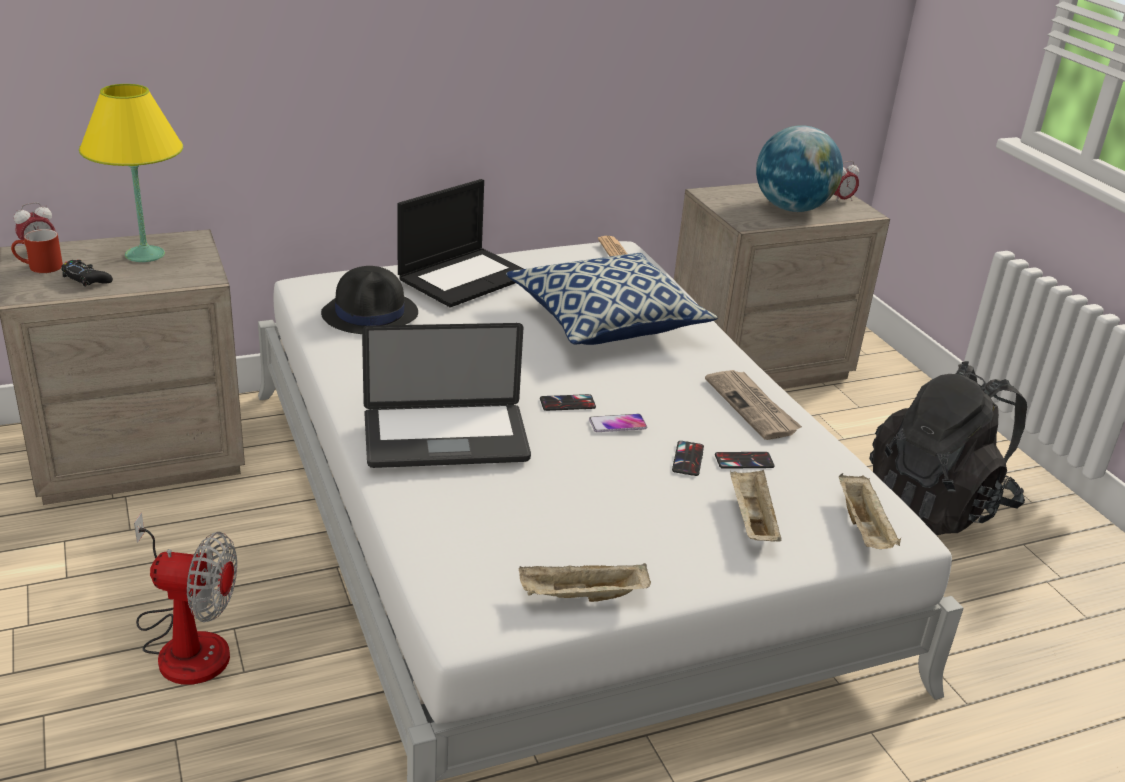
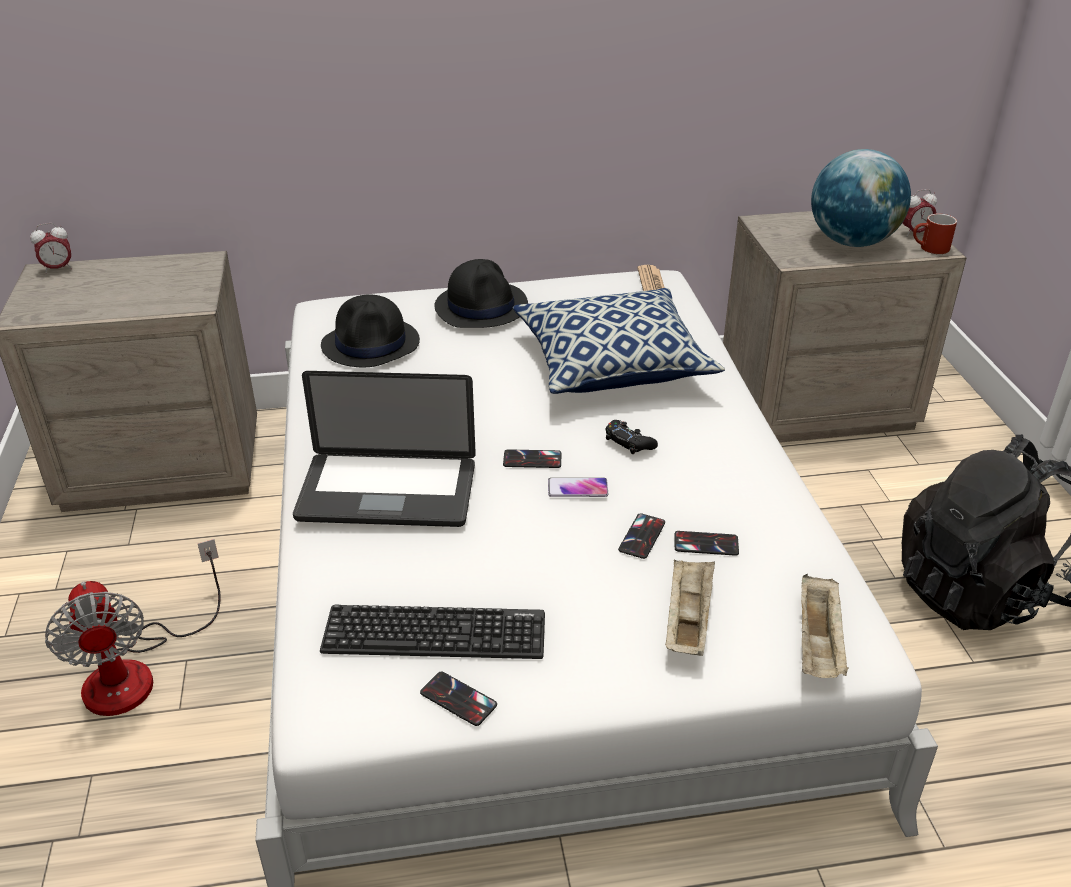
camera: 15 degrees right, 5 degrees up
red mug [11,229,63,273] -> red mug moved to [913,214,957,254]
black game controller [61,260,113,287] -> black game controller moved to [605,420,658,454]
yellow table lamp [79,84,183,262] -> none
fan [134,513,237,685] -> fan turned 45 degrees clockwise [45,539,221,716]
laptop [397,179,524,307] -> black hat [435,259,528,328]
beige tray [519,563,651,602] -> phone [420,672,497,726]
newspaper [705,370,802,440] -> none
none -> keyboard [320,605,545,659]

